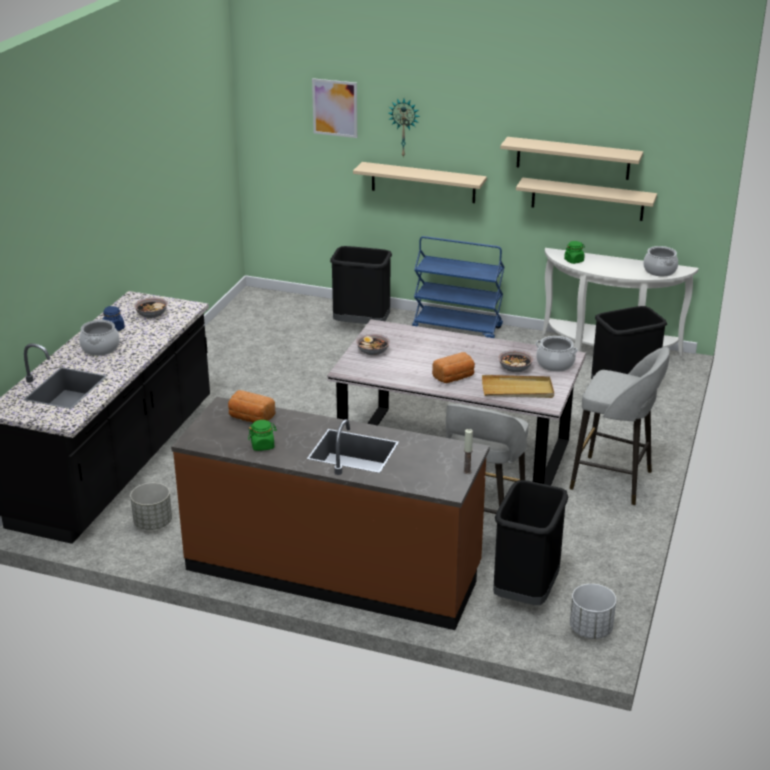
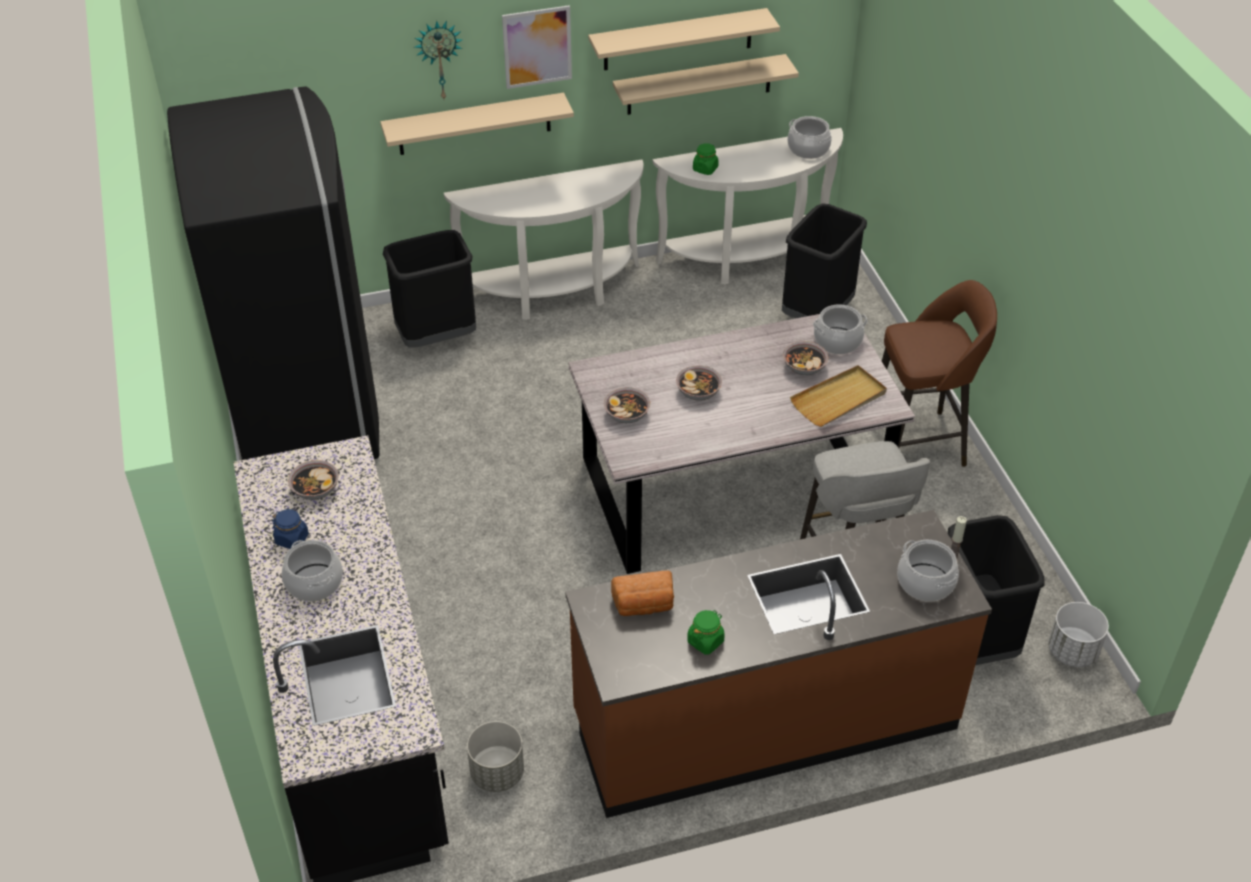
camera: 35 degrees left, 15 degrees up
picture [312,78,357,138] -> picture moved to [502,5,572,89]
blue cart [412,236,504,338] -> white console table [444,160,644,320]
bread [432,352,475,383] -> none
grey stool [569,347,670,505] -> brown stool [882,280,997,467]
none -> black fridge [167,86,379,460]
none -> bowl [676,365,722,401]
none -> cooking pot [897,540,959,602]

